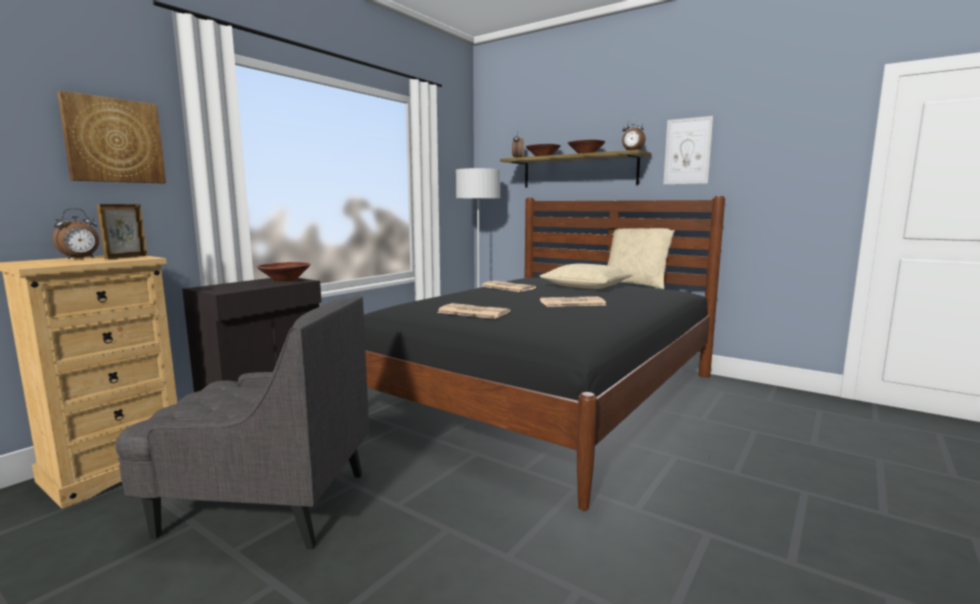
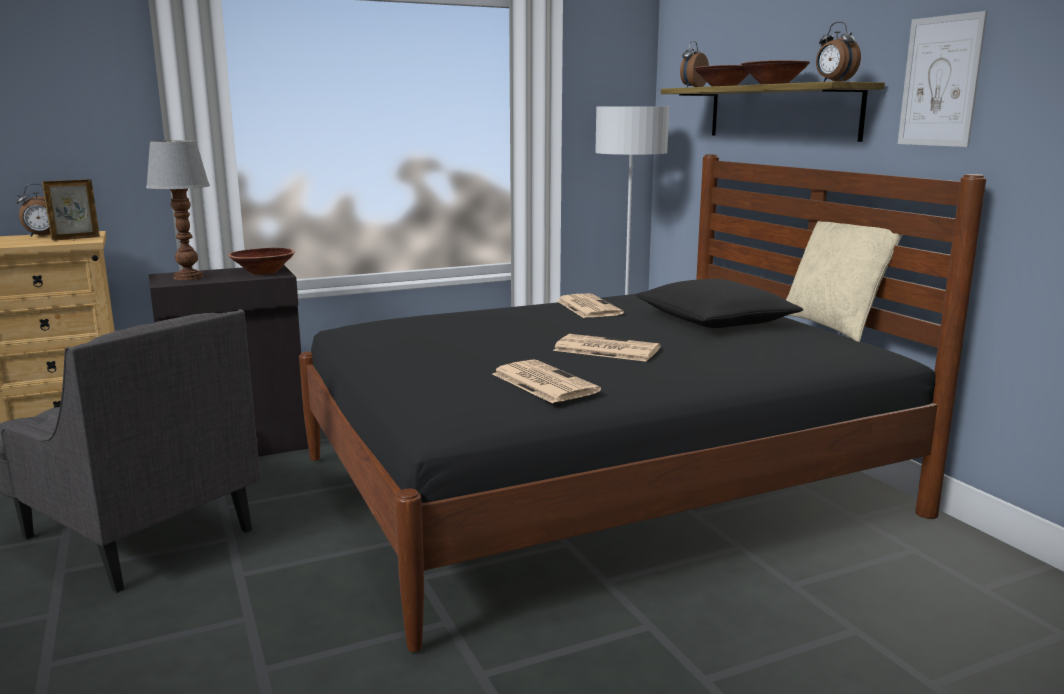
camera: 30 degrees right, 5 degrees up
picture [57,91,166,183] -> none
newspaper [437,303,510,319] -> newspaper moved to [493,359,601,403]
beige pillow [540,263,632,289] -> black pillow [636,279,803,328]
none -> table lamp [146,140,210,280]

